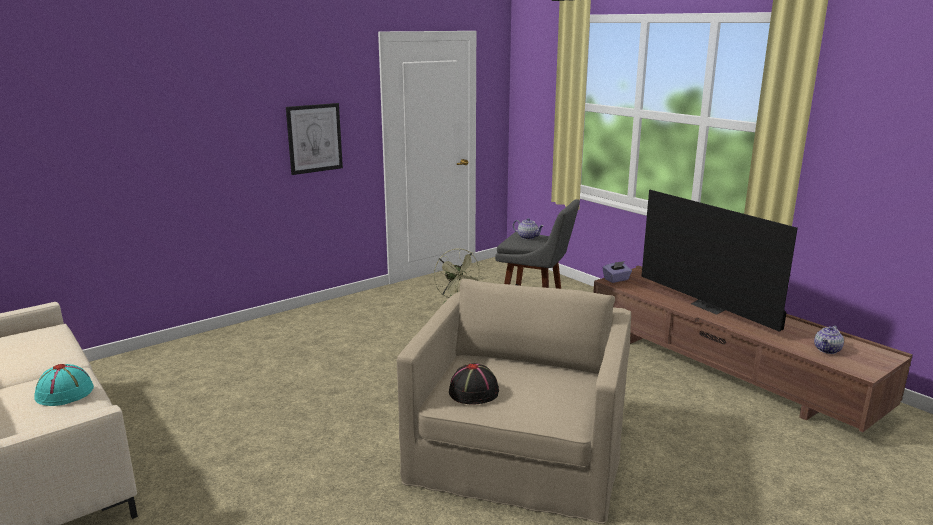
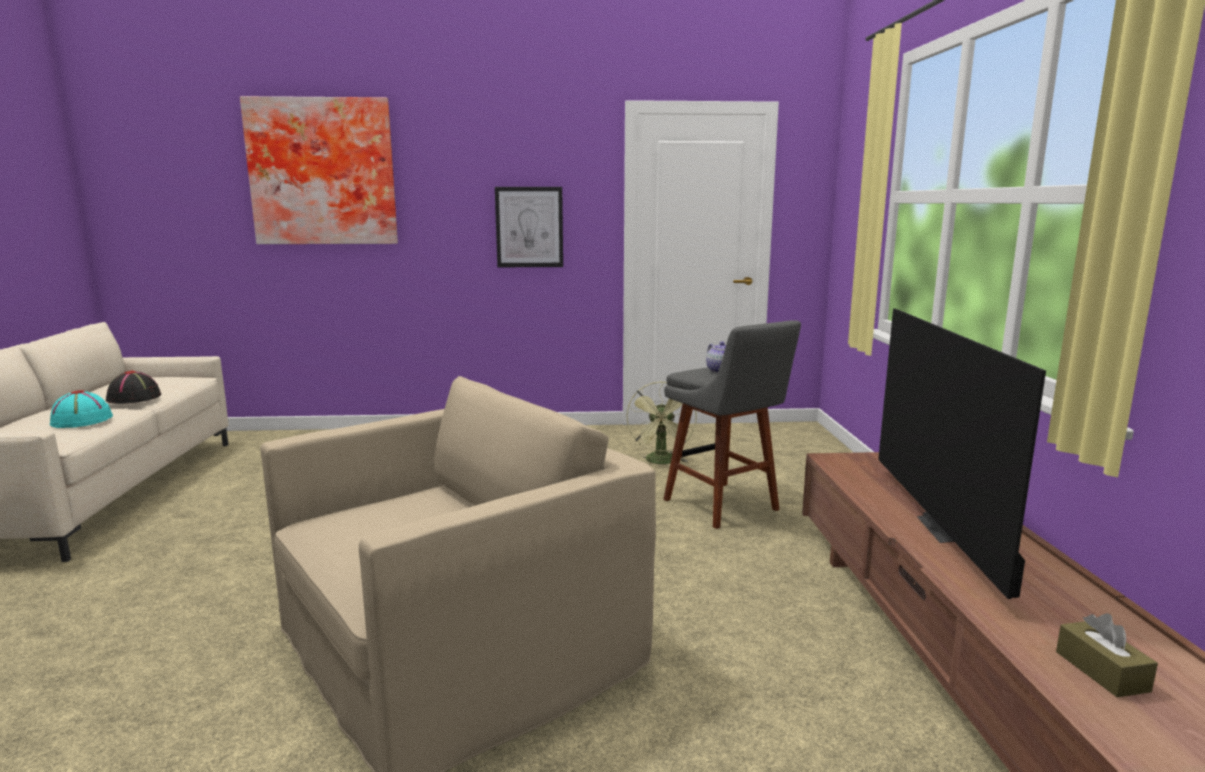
camera: 35 degrees right, 5 degrees down
black hat [449,363,499,405] -> black hat moved to [106,370,161,404]
purple tissue box [603,261,632,283] -> none
teapot [814,326,844,354] -> brown tissue box [1056,613,1158,697]
none -> picture [240,96,398,244]

